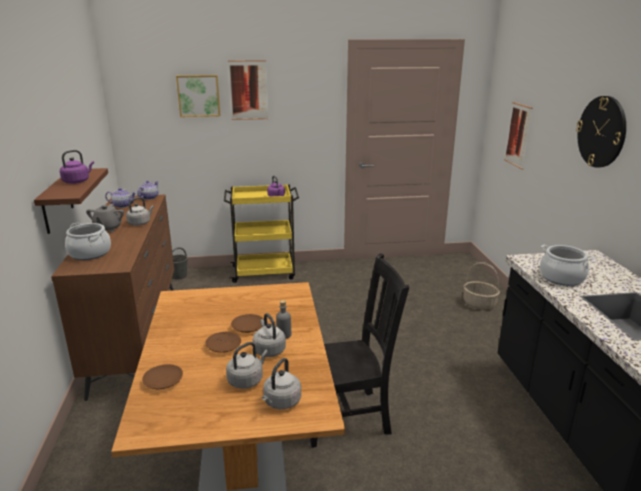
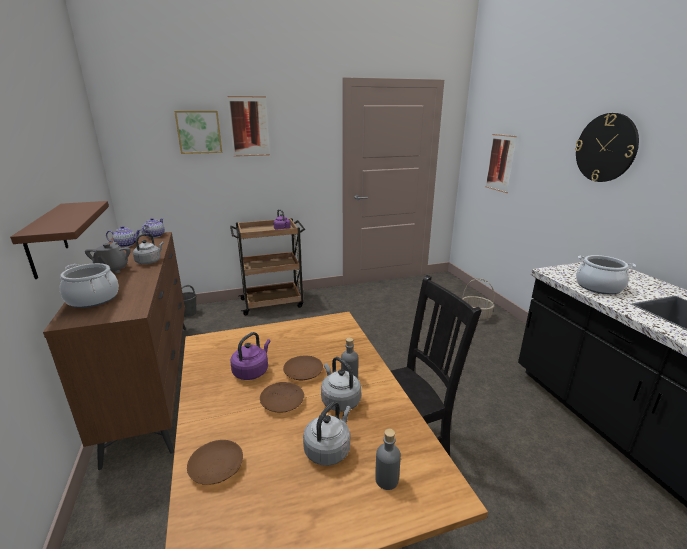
camera: 10 degrees left, 0 degrees up
purple kettle [60,150,94,184] -> purple kettle moved to [230,332,271,380]
yellow cart [224,184,299,283] -> brown cart [230,218,305,315]
grey kettle [262,358,301,409] -> grey bottle [375,429,401,490]

